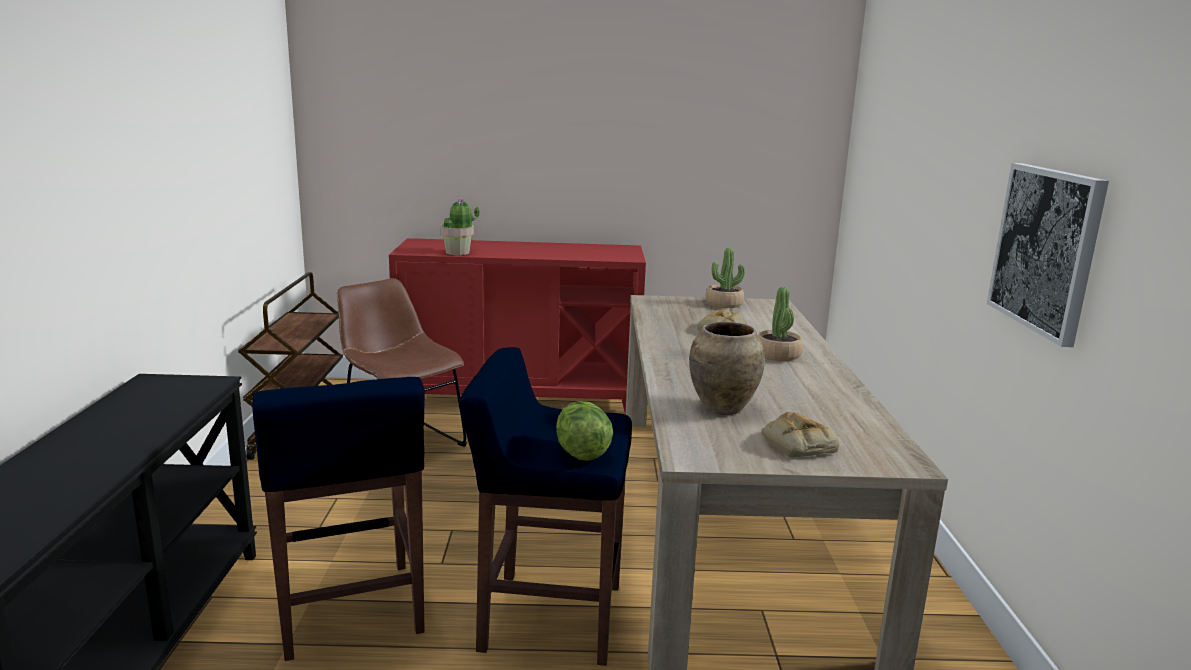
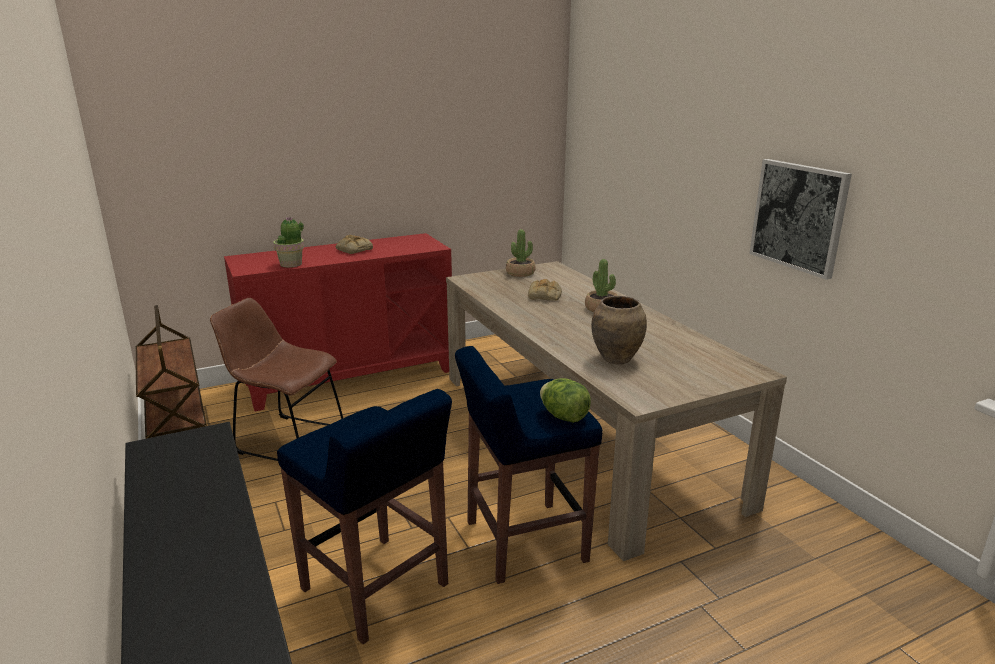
camera: 25 degrees left, 5 degrees up
bread [761,412,839,457] -> bread moved to [336,235,373,254]

